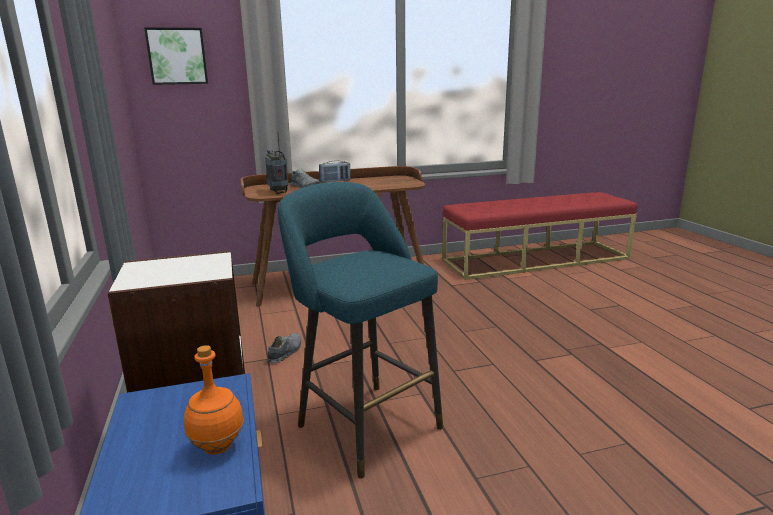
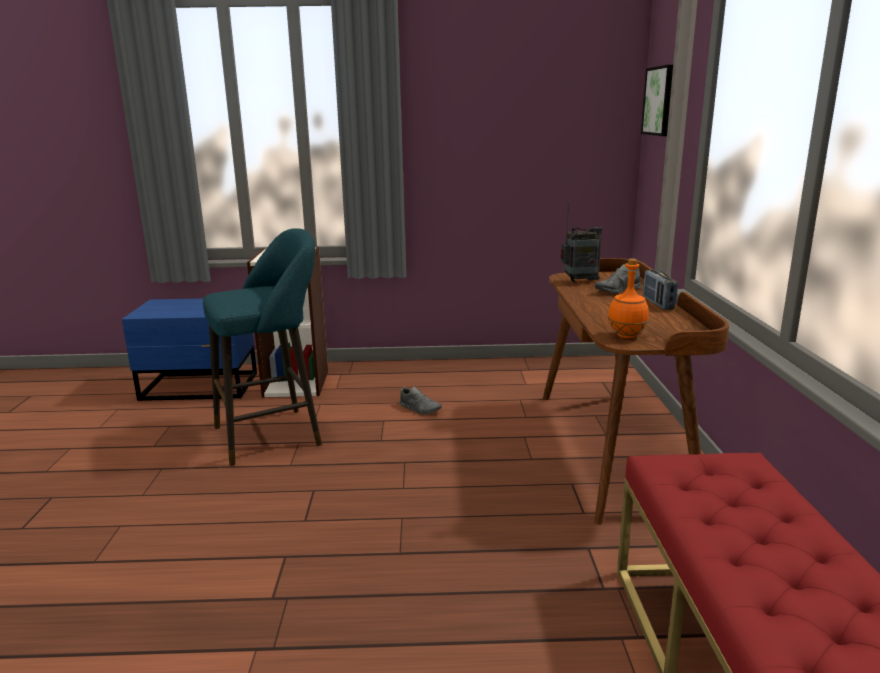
camera: 105 degrees right, 0 degrees up
orange bottle [184,345,244,455] -> orange bottle moved to [608,259,649,338]

